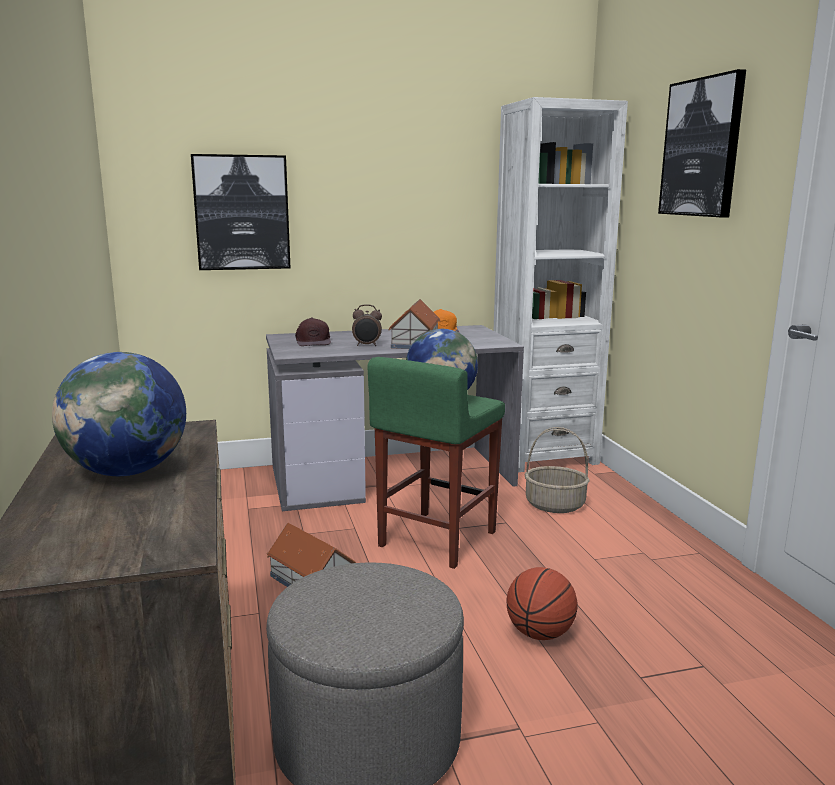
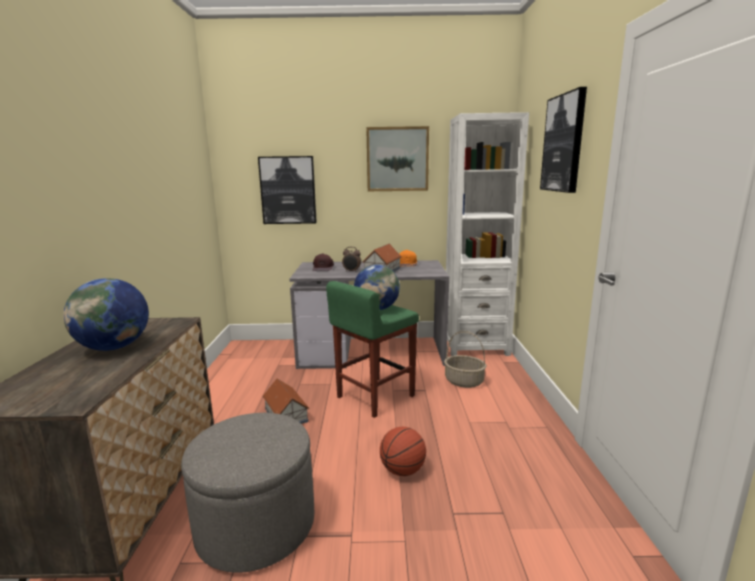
camera: 15 degrees right, 0 degrees up
none -> picture [366,126,429,191]

